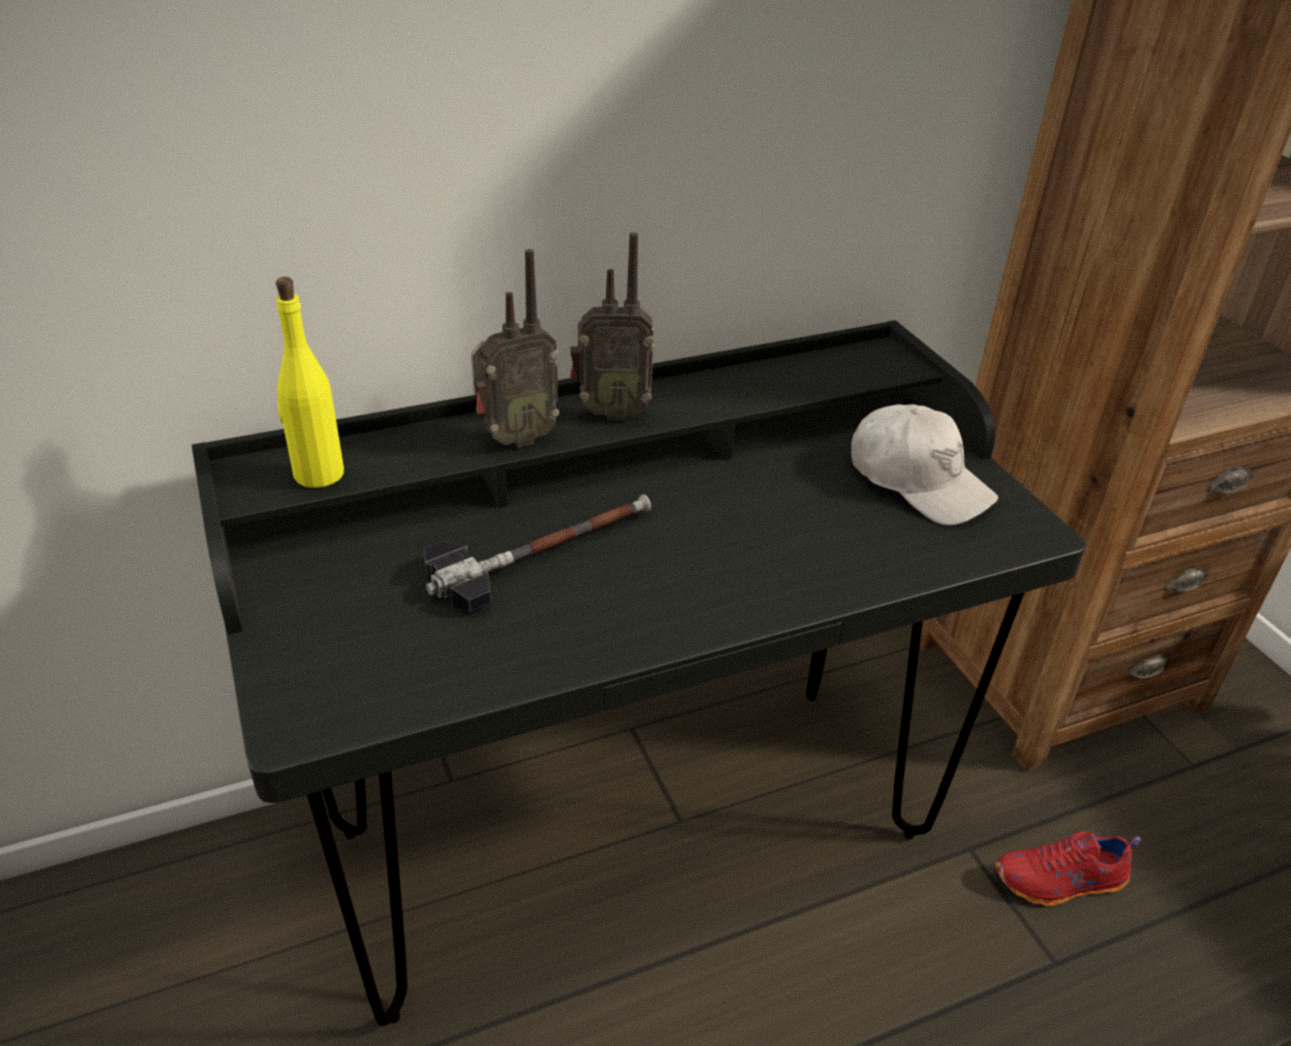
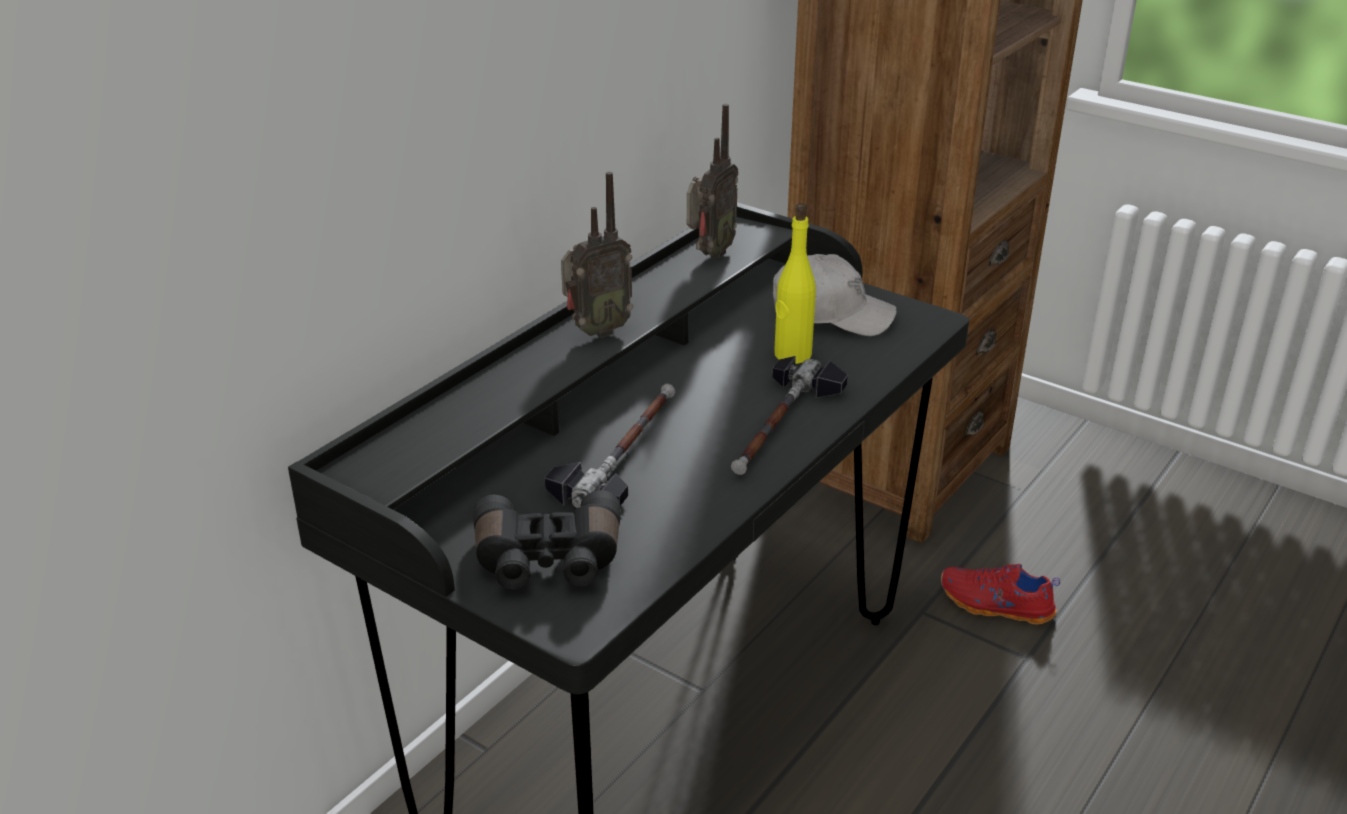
camera: 30 degrees left, 5 degrees down
yellow bottle [276,277,344,488] -> yellow bottle moved to [774,203,816,364]
radio [471,249,559,448] -> radio moved to [687,104,738,258]
red shoe [995,831,1142,906] -> red shoe turned 60 degrees clockwise [941,564,1060,624]
none -> black binoculars [473,490,621,589]
none -> hammer [731,356,848,475]

